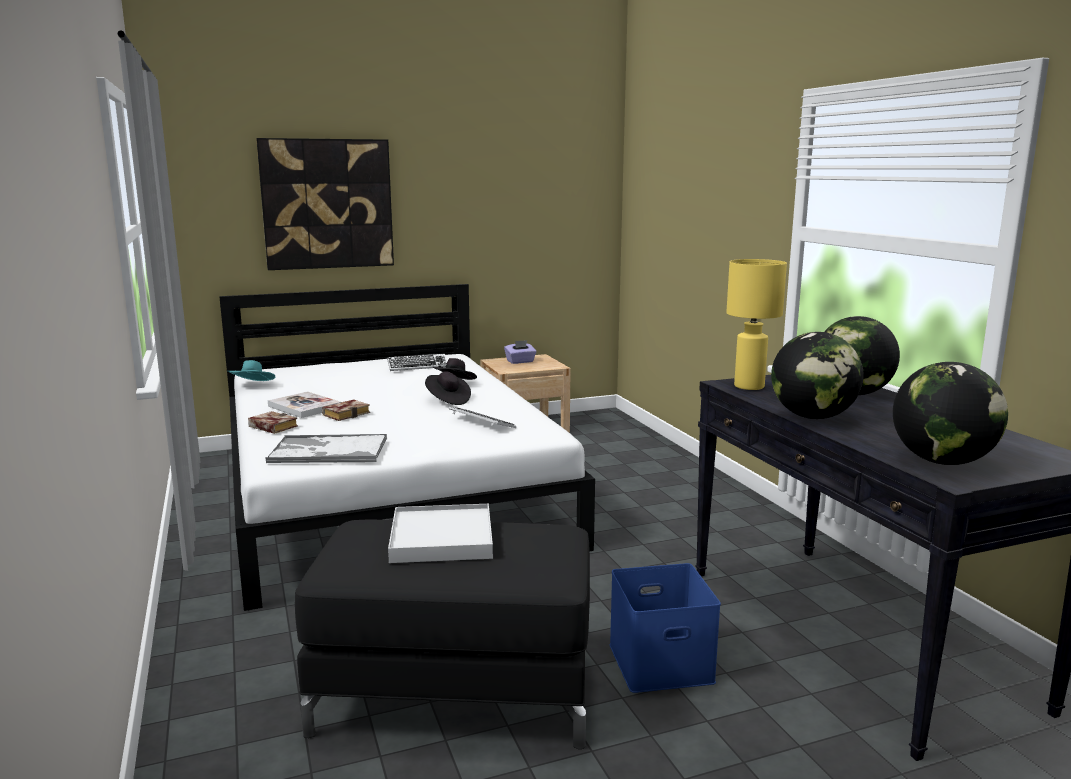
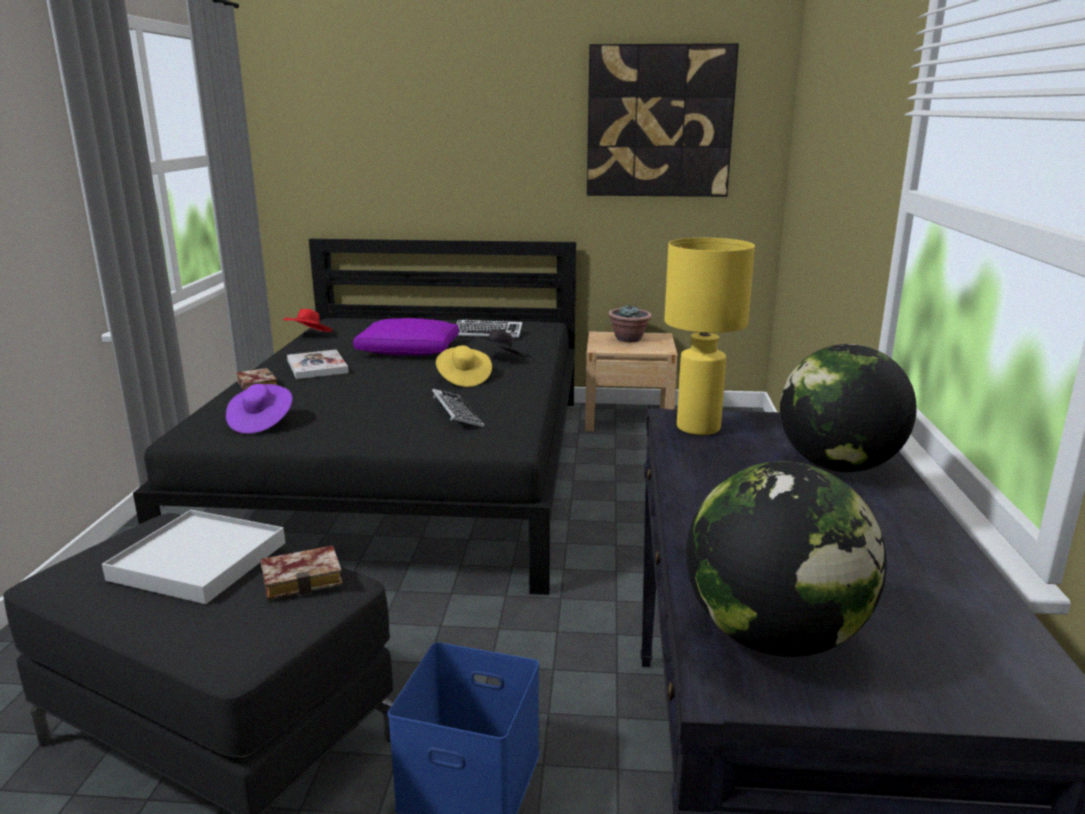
camera: 25 degrees right, 5 degrees up
white bed [219,284,595,611] -> black bed [133,239,576,595]
turquoise hat [228,360,275,381] -> red hat [283,309,333,332]
picture [256,138,394,270] -> picture moved to [587,43,739,197]
tray [265,434,387,463] -> purple hat [226,384,293,434]
book [322,400,370,421] -> book moved to [261,545,343,600]
black hat [425,371,471,405] -> yellow hat [436,345,492,387]
purple tissue box [504,340,537,364] -> potted plant [608,305,652,343]
globe [771,332,863,419] -> none
none -> purple pillow [353,318,459,356]

